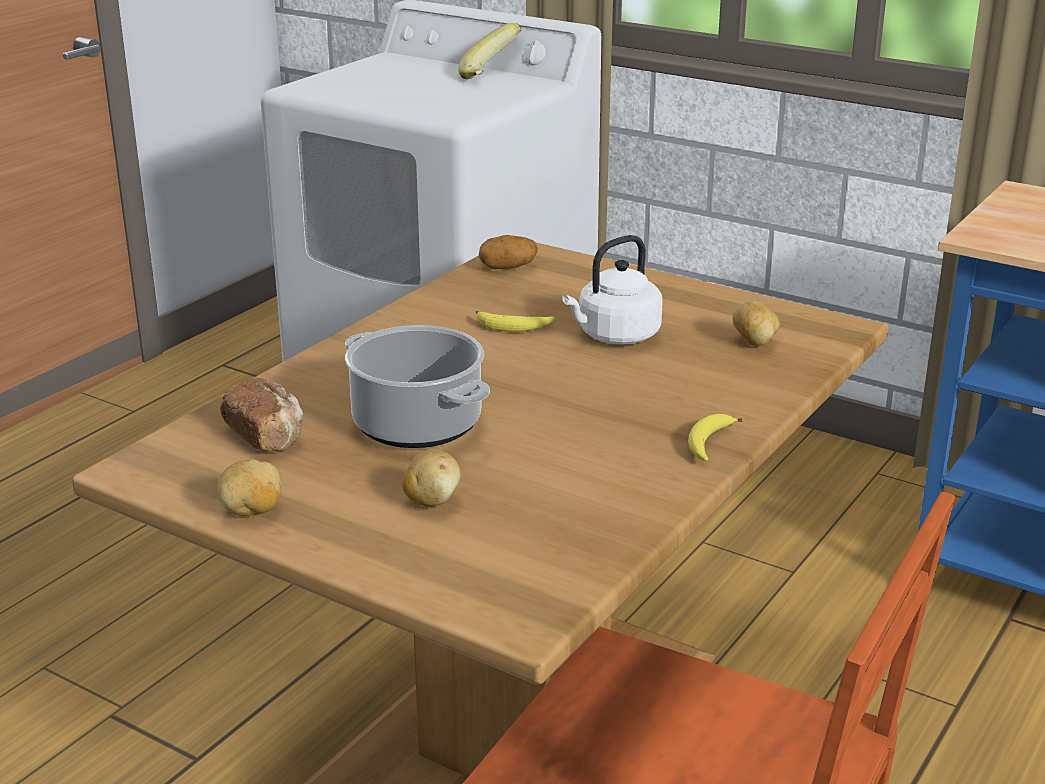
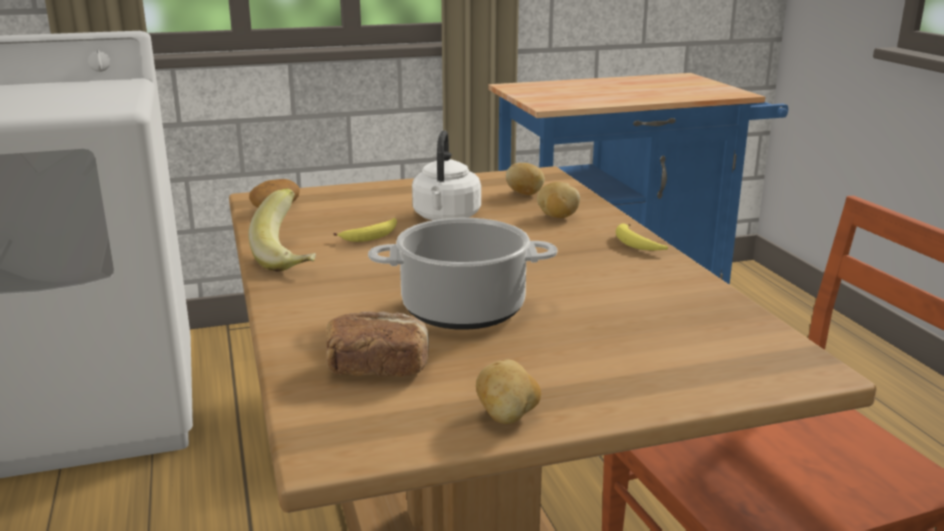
camera: 50 degrees left, 5 degrees down
potato [402,449,461,507] -> potato moved to [537,182,580,218]
banana [458,23,521,79] -> banana moved to [248,188,316,271]

